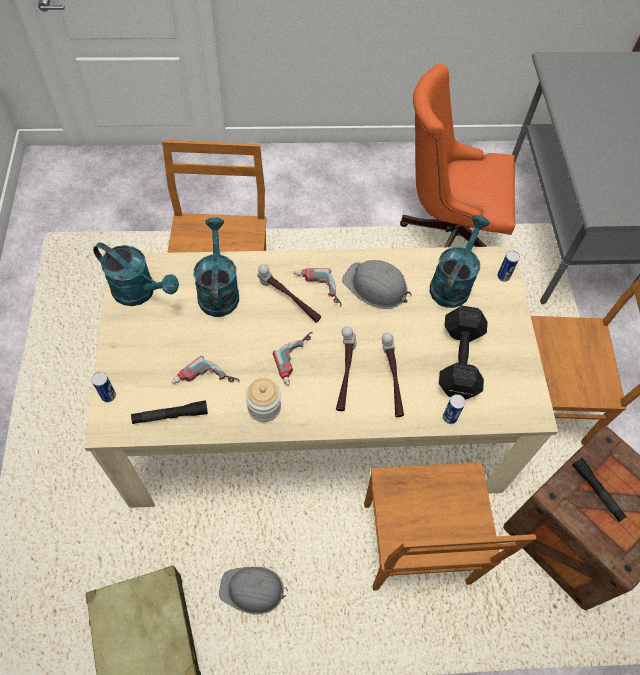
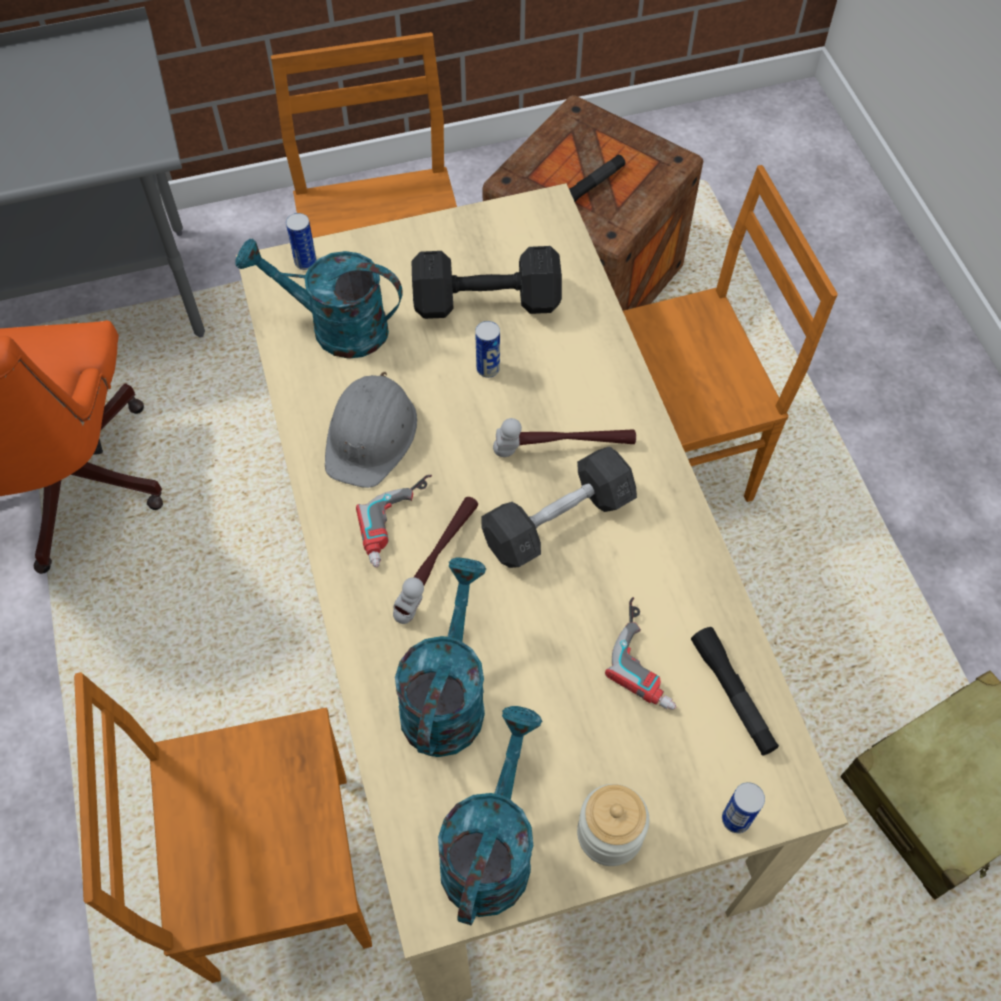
camera: 100 degrees left, 0 degrees up
turquoise watering can [194,218,239,317] -> turquoise watering can turned 120 degrees clockwise [395,557,486,757]
grey hard hat [219,567,288,615] -> none
jar [246,378,281,422] -> jar moved to [577,784,649,866]
power drill [273,332,313,386] -> grey dumbbell [482,446,637,568]
hammer [382,332,404,417] -> none
can [443,394,466,424] -> can moved to [475,321,500,378]

